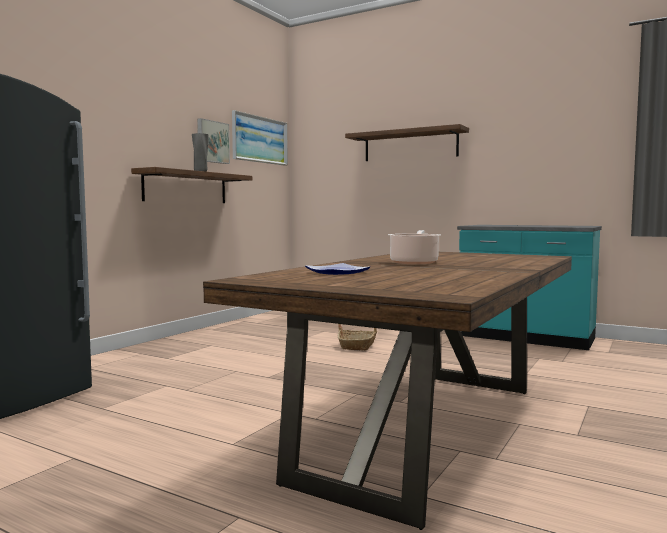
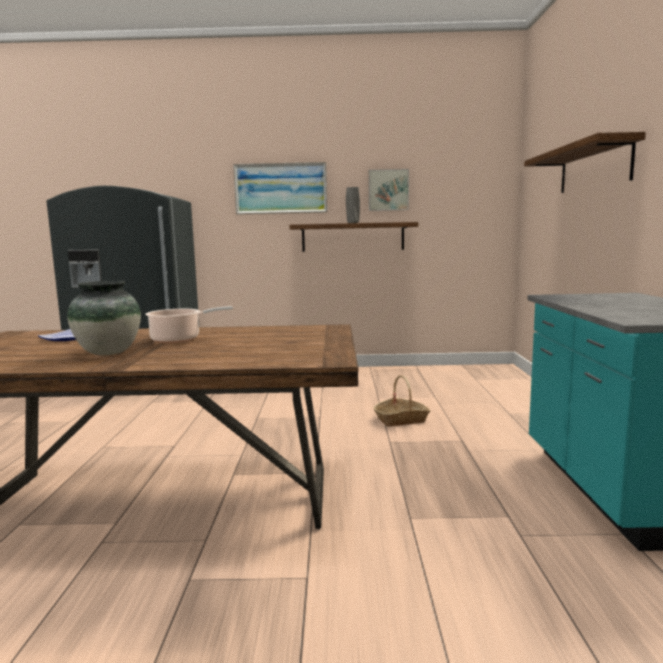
camera: 60 degrees right, 5 degrees up
picture [232,110,288,166] -> picture moved to [233,162,327,214]
none -> vase [67,281,141,355]

